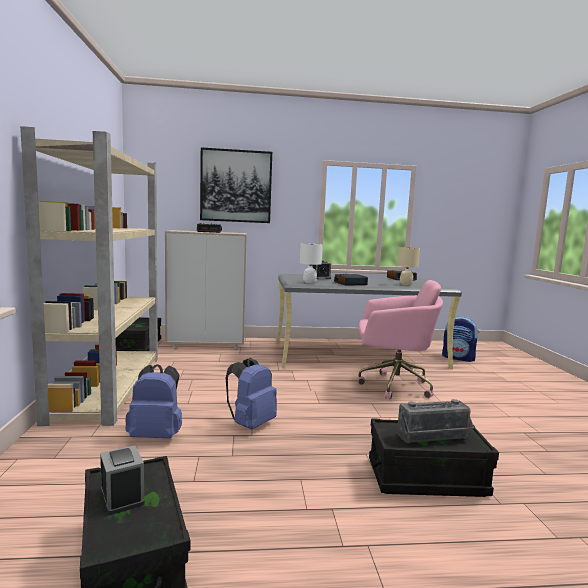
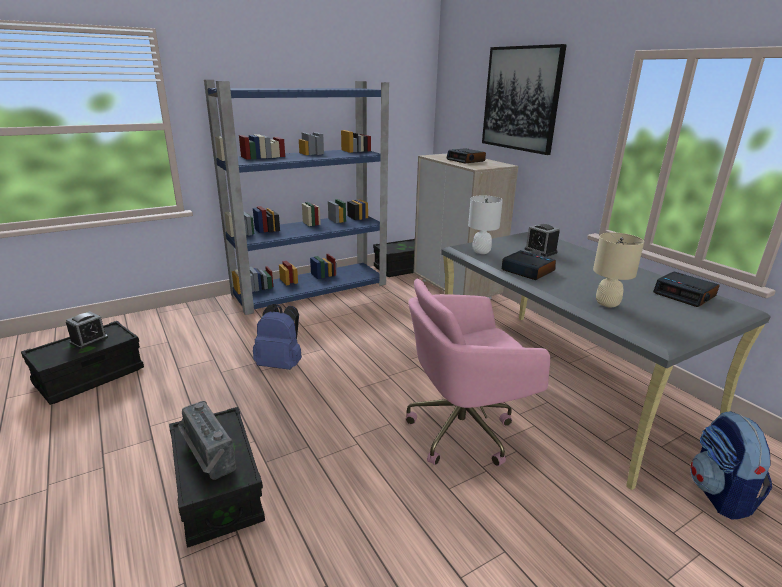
camera: 65 degrees right, 15 degrees up
beige bookcase [20,126,158,426] -> blue bookcase [204,80,389,315]
blue backpack [126,364,182,439] -> none
pink office chair [358,280,443,400] -> pink office chair turned 90 degrees clockwise [406,279,550,466]

